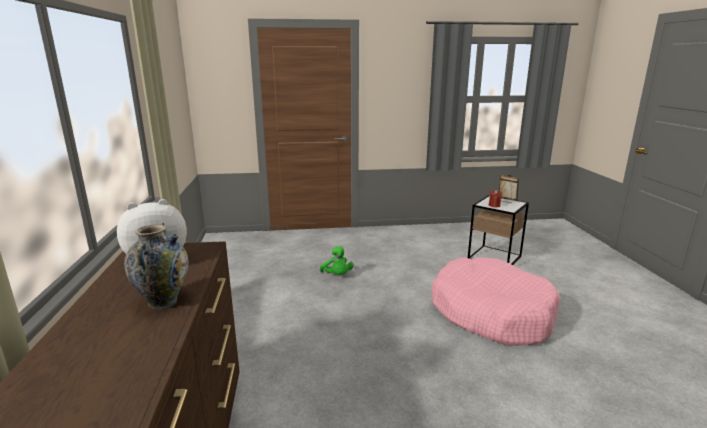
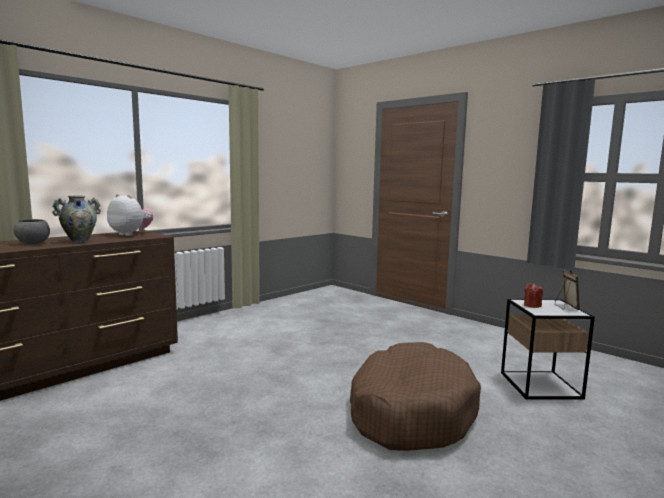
camera: 50 degrees right, 10 degrees down
green plush toy [320,246,354,275] -> none
pink dog bed [432,257,561,346] -> brown dog bed [350,342,481,451]
none -> grey bowl [13,219,50,244]

